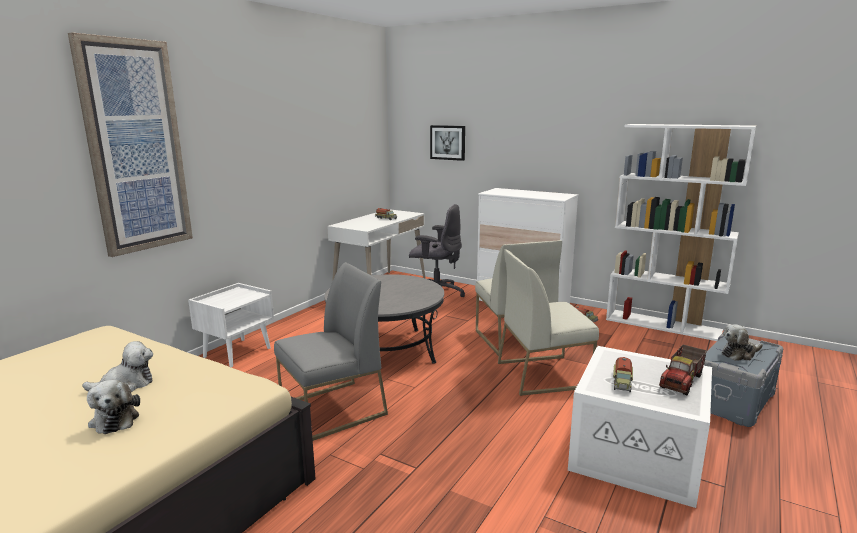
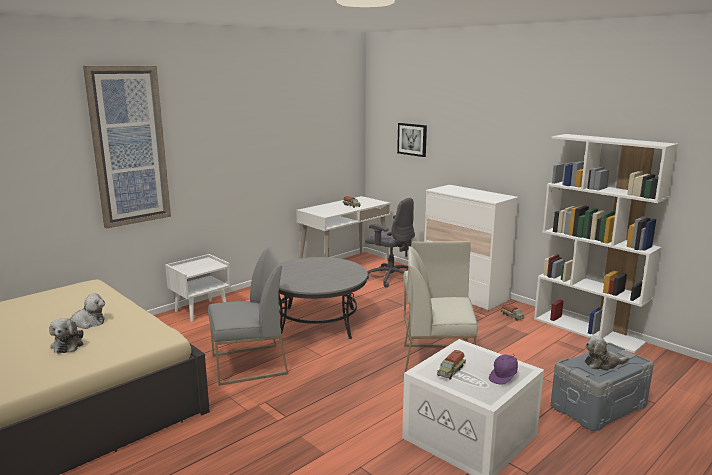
camera: 15 degrees right, 0 degrees up
toy truck [659,345,707,395] -> purple cap [489,354,518,385]

